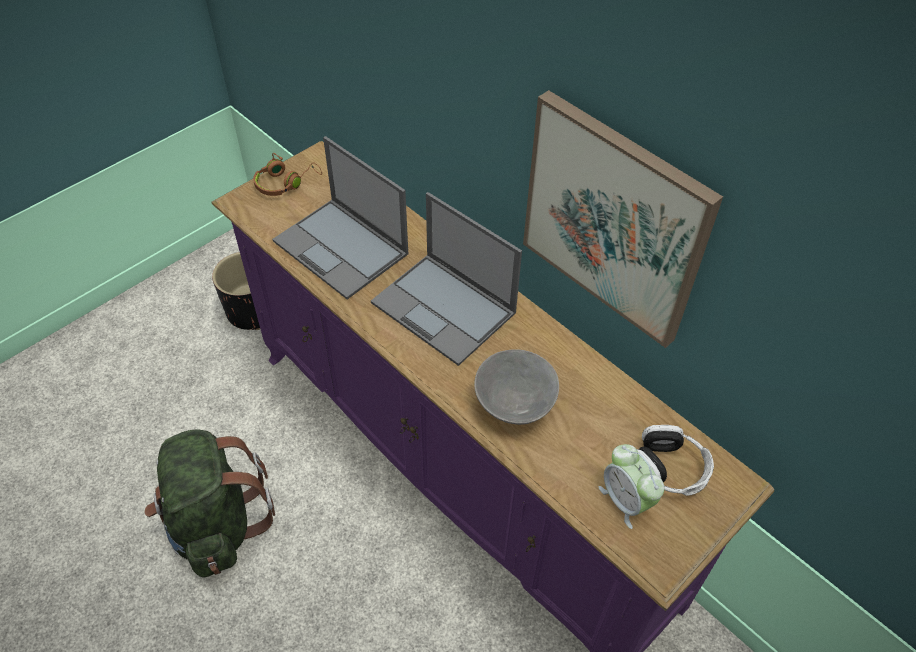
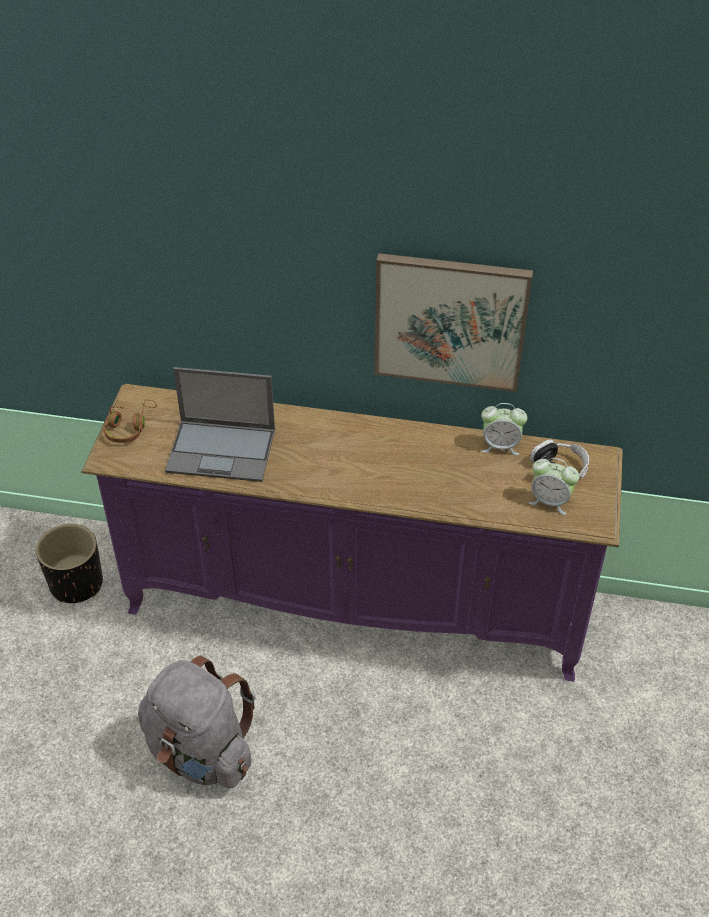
camera: 35 degrees left, 5 degrees down
green backpack [144,429,275,578] -> grey backpack [138,656,256,788]
laptop [371,192,522,366] -> none
grey bowl [474,349,559,425] -> none
none -> alarm clock [481,403,527,455]

